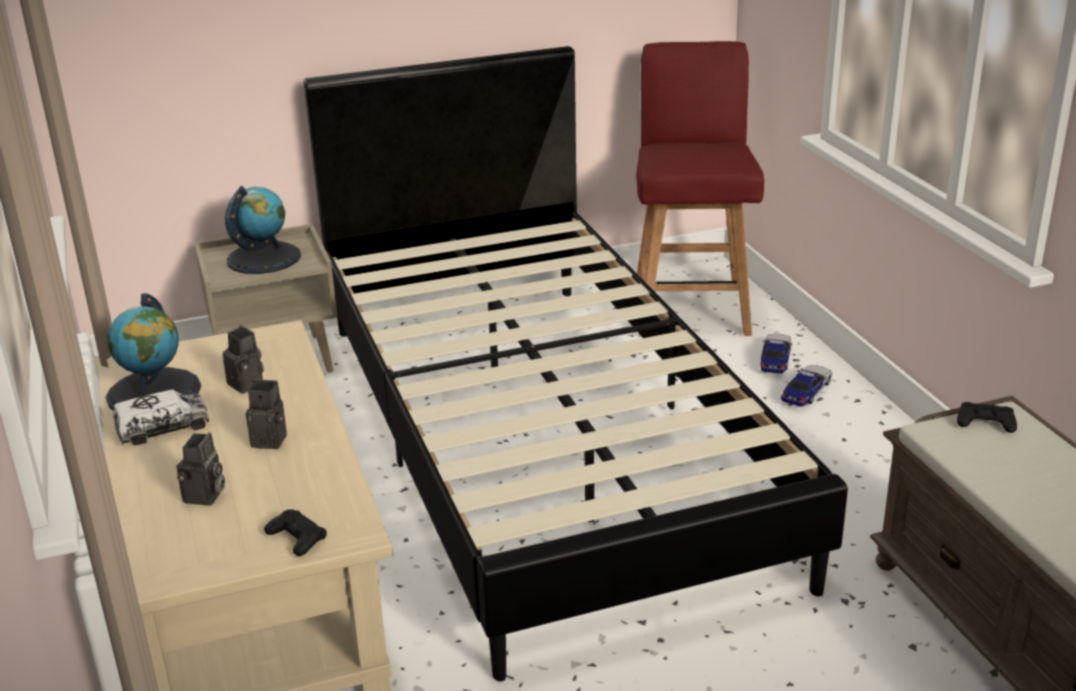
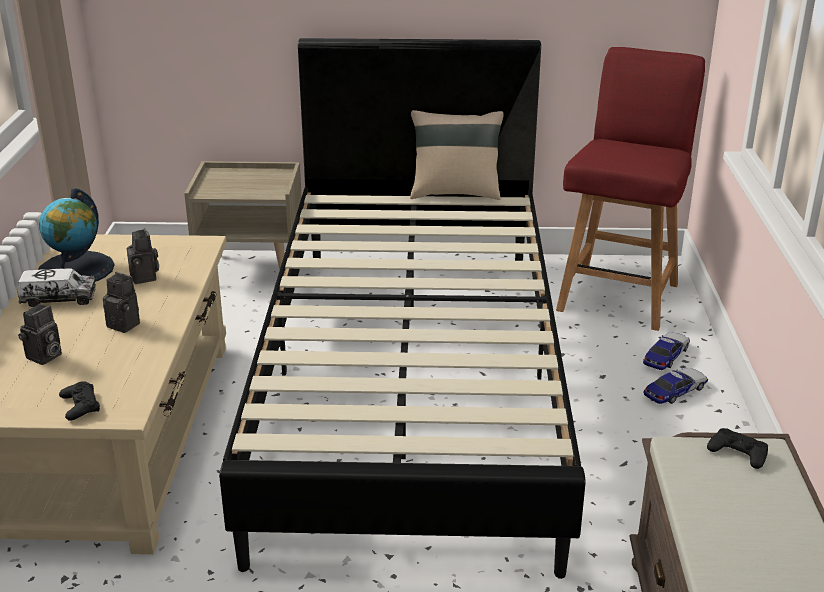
camera: 20 degrees right, 0 degrees up
globe [225,186,301,274] -> none
none -> beige pillow [410,110,504,200]

